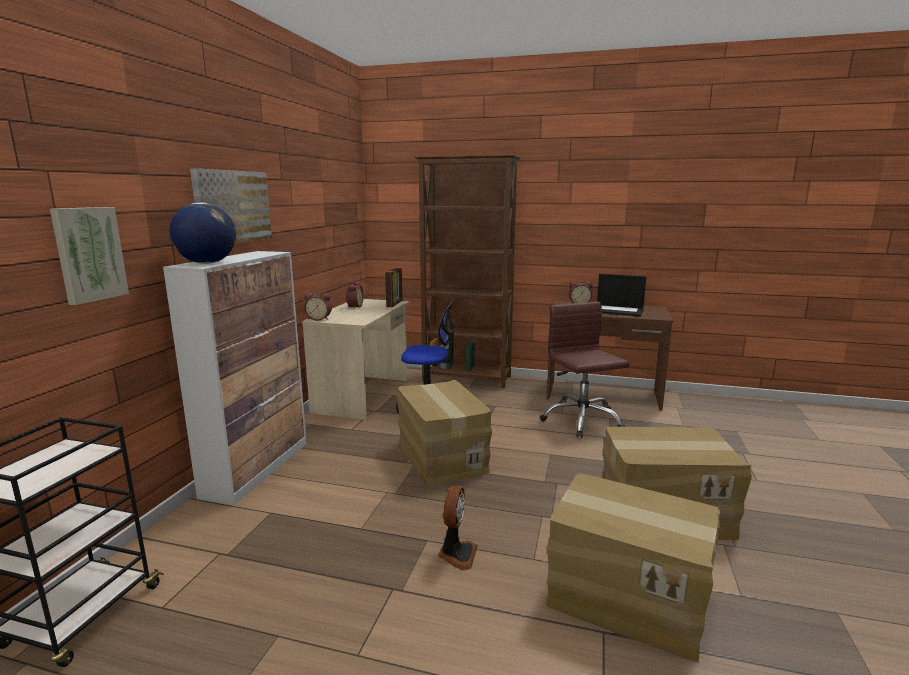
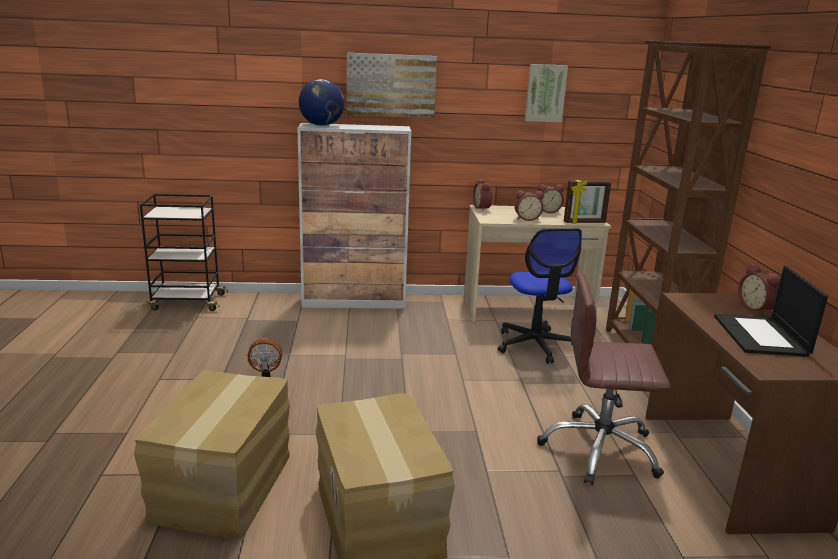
camera: 70 degrees right, 5 degrees up
picture [50,207,129,305] -> picture moved to [525,64,568,122]
cardboard box [397,380,492,486] -> none
brown office chair [540,302,630,438] -> brown office chair turned 135 degrees counterclockwise [537,272,671,485]
none -> alarm clock [514,190,544,221]

